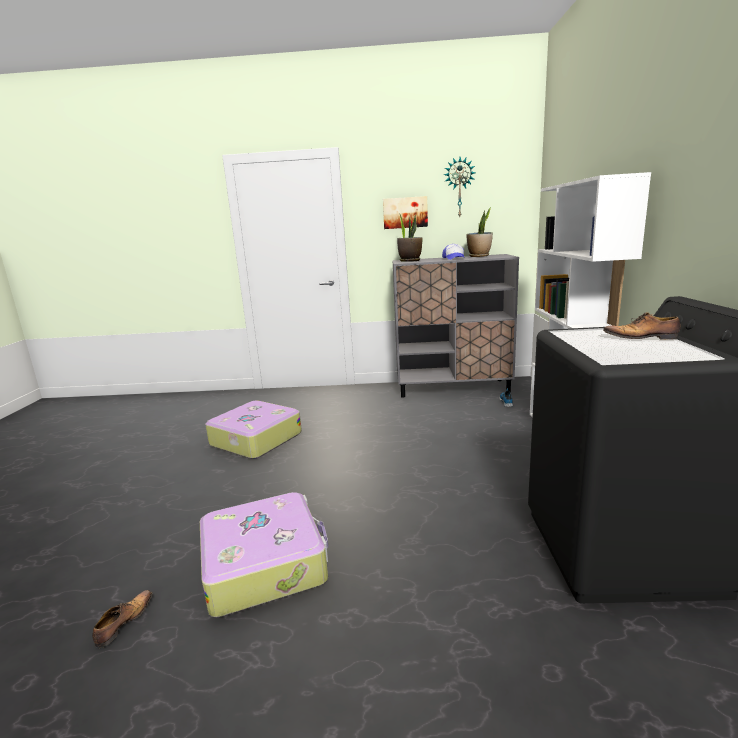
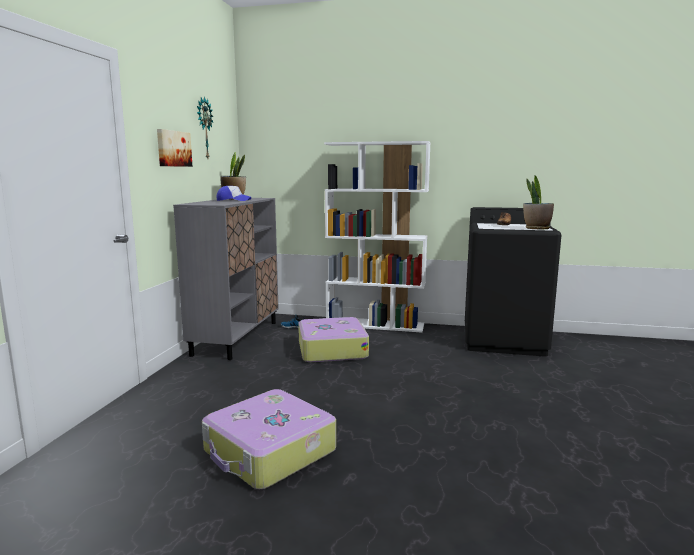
camera: 80 degrees left, 5 degrees down
shoe [92,590,153,648] -> none
suitcase [200,492,328,618] -> suitcase moved to [298,317,369,362]
potted plant [397,215,423,262] -> potted plant moved to [523,175,554,229]

